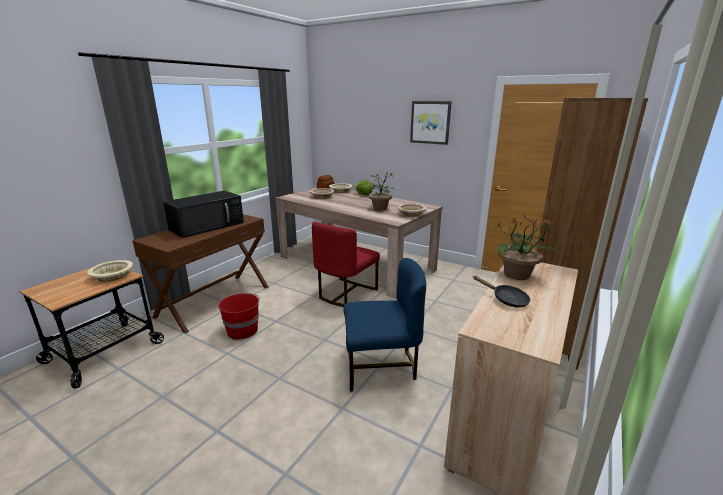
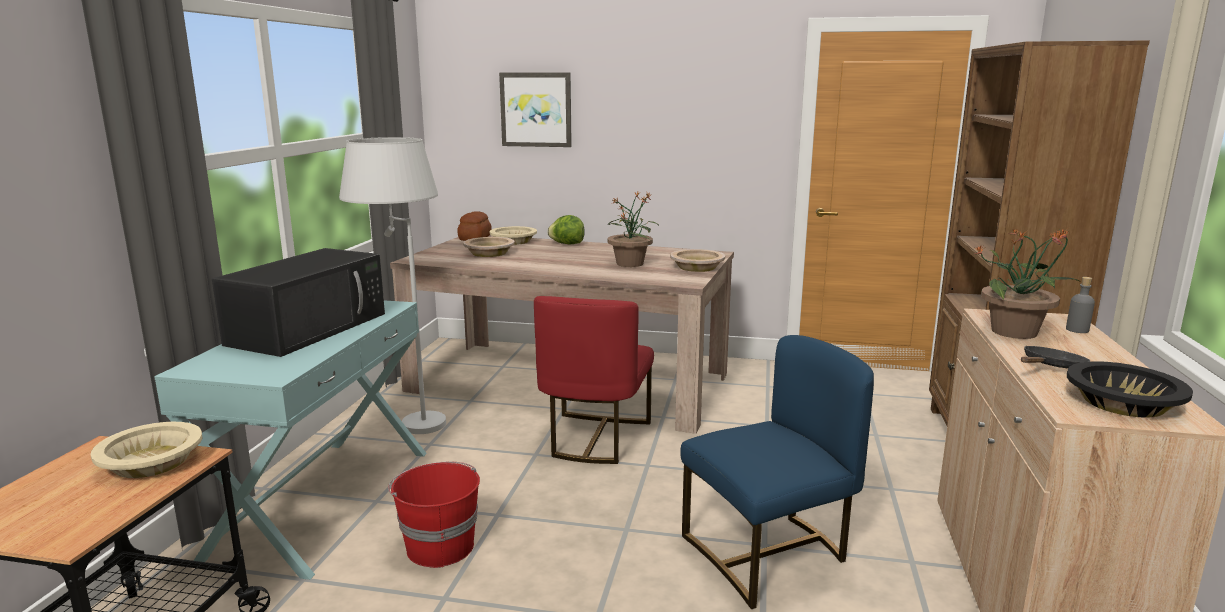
camera: 20 degrees left, 5 degrees down
brown console table [133,214,269,333] -> turquoise console table [154,300,427,580]
picture [410,101,452,145] -> picture moved to [499,72,572,147]
black frying pan [473,276,530,307] -> black frying pan turned 60 degrees counterclockwise [1021,346,1090,368]
none -> white floor lamp [339,137,446,434]
none -> grey bottle [1066,277,1095,333]
none -> black bowl [1067,361,1193,418]

